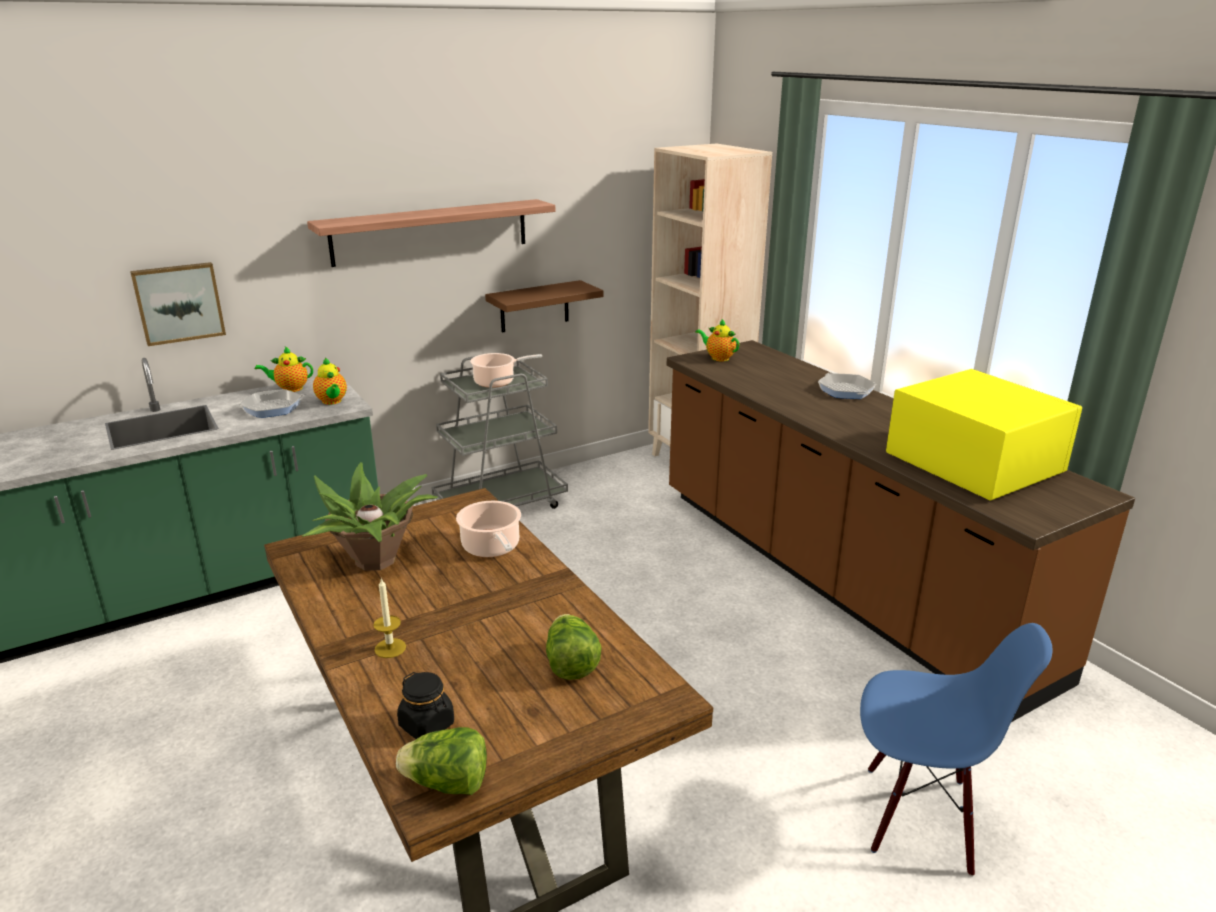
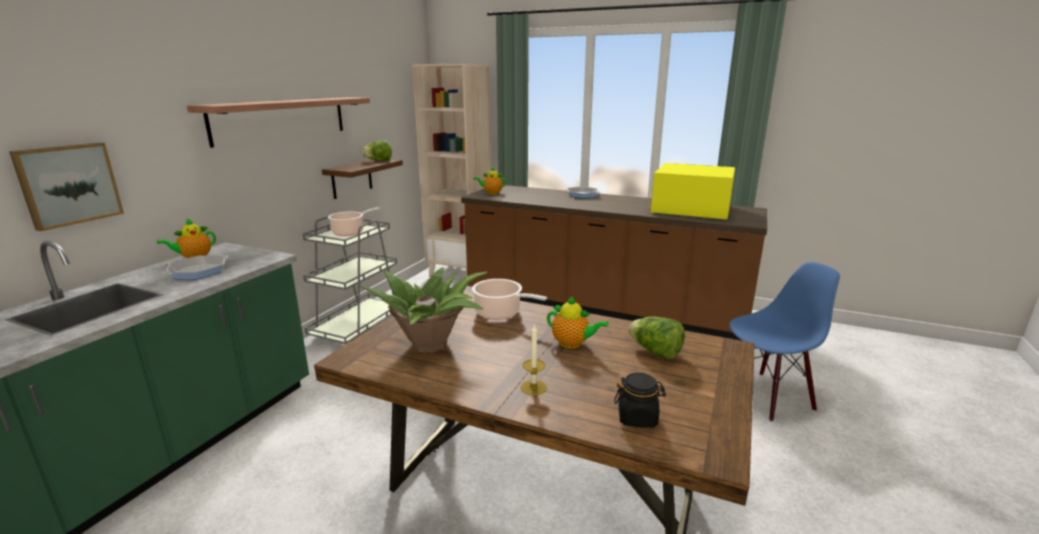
camera: 35 degrees left, 5 degrees down
teapot [313,358,347,405] -> teapot moved to [547,296,609,348]
lettuce [396,727,487,795] -> lettuce moved to [361,140,392,161]

